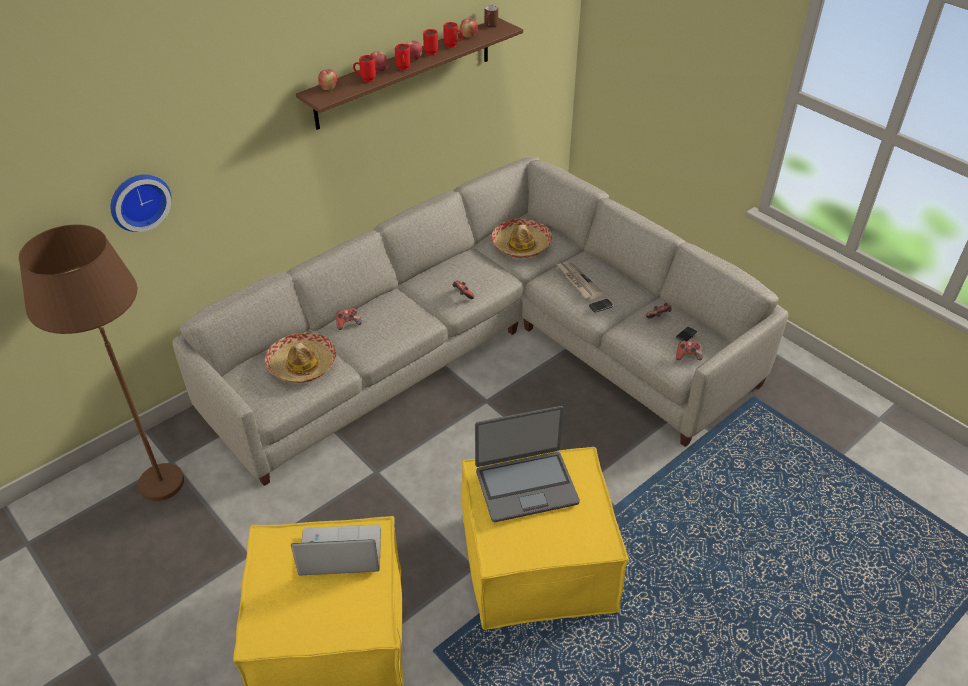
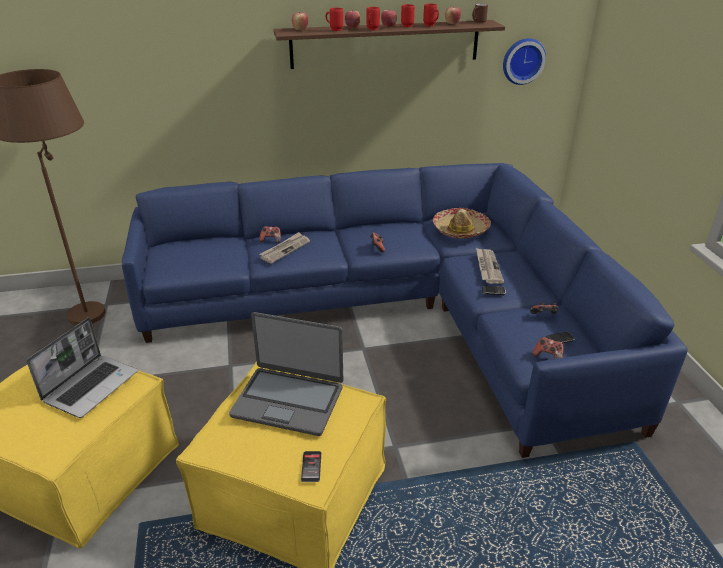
camera: 30 degrees right, 10 degrees down
wall clock [110,174,172,232] -> wall clock moved to [503,38,546,85]
grey sofa [172,157,789,486] -> blue sofa [122,163,687,458]
hat [265,333,336,383] -> none
laptop [291,525,381,575] -> laptop turned 90 degrees clockwise [26,317,138,418]
none -> newspaper [259,232,310,264]
none -> phone [301,451,321,482]

